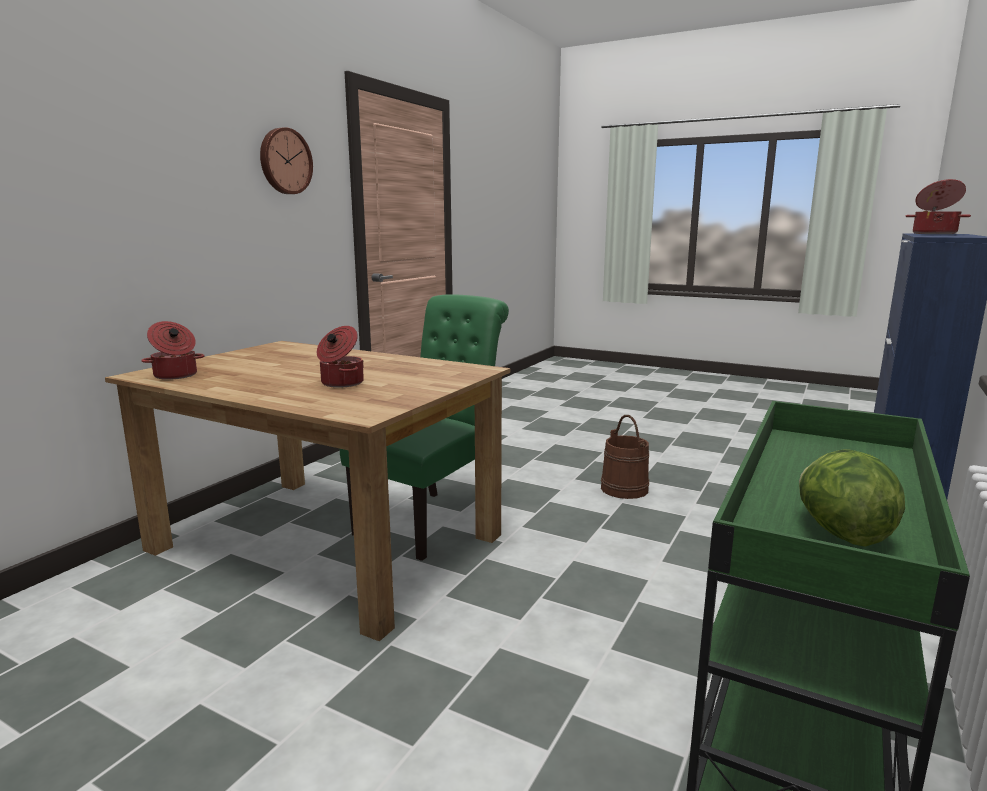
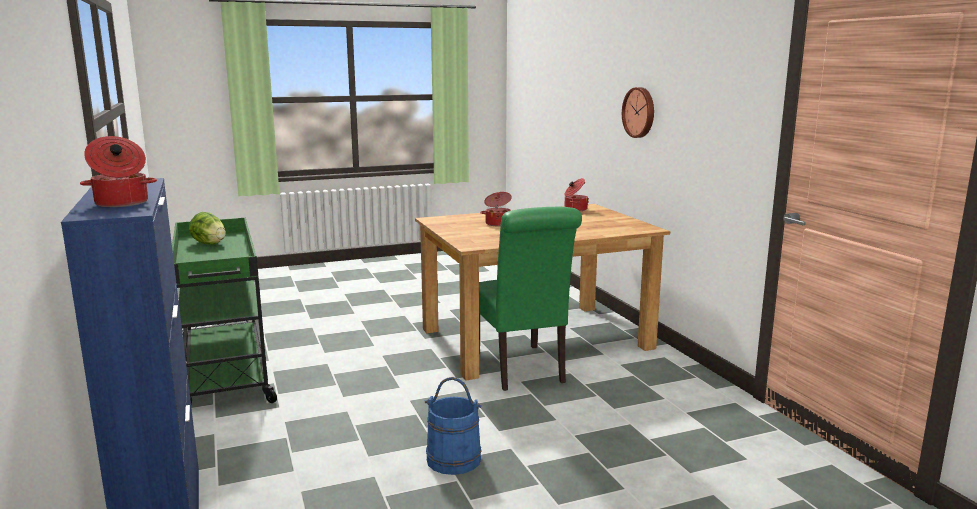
camera: 130 degrees right, 0 degrees up
wall clock [260,127,313,194] -> wall clock moved to [622,87,654,138]
brown bucket [601,415,649,499] -> blue bucket [425,377,482,475]

